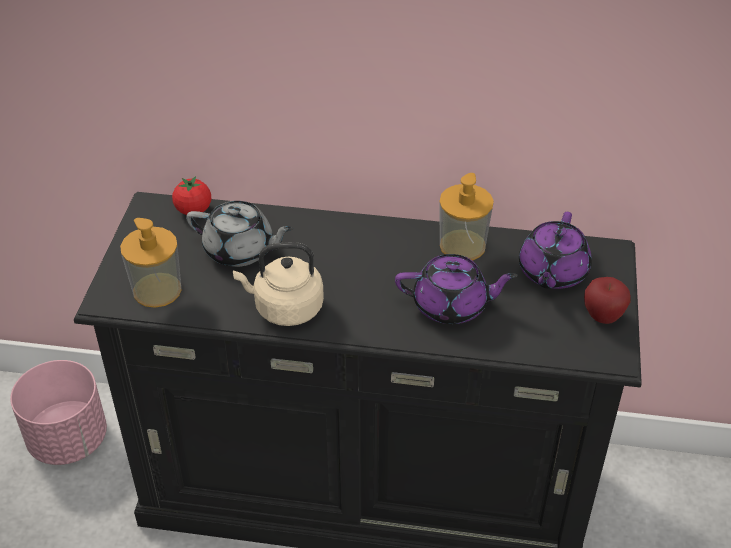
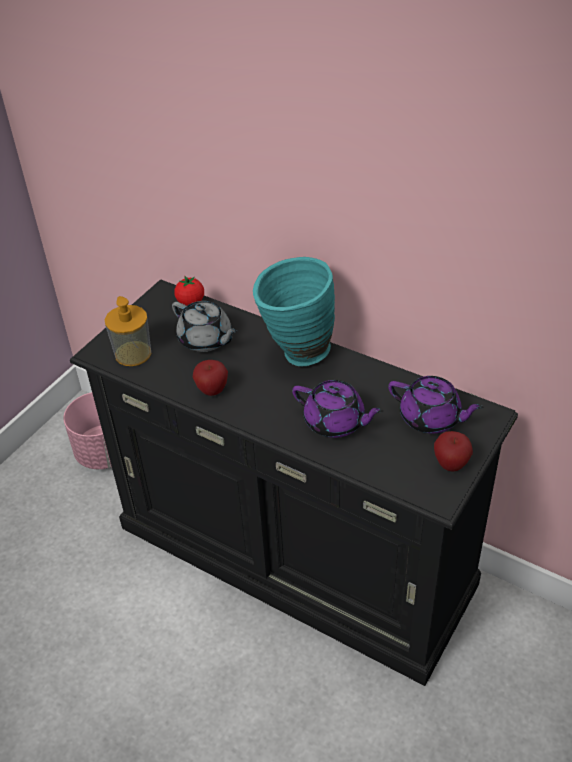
camera: 25 degrees right, 0 degrees up
beige kettle [233,242,324,326] -> apple [193,360,228,396]
soap dispenser [439,173,494,260] -> none
purple teapot [519,212,592,289] -> purple teapot turned 105 degrees counterclockwise [388,376,484,433]
none -> turquoise vase [253,257,335,366]

